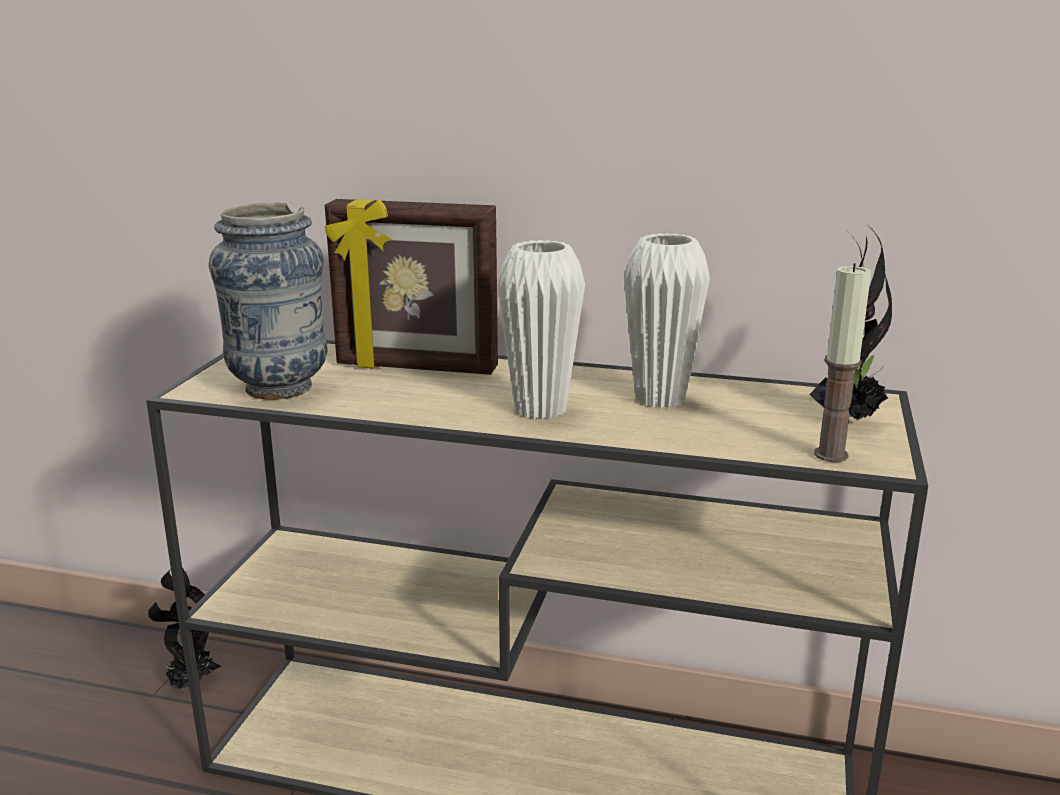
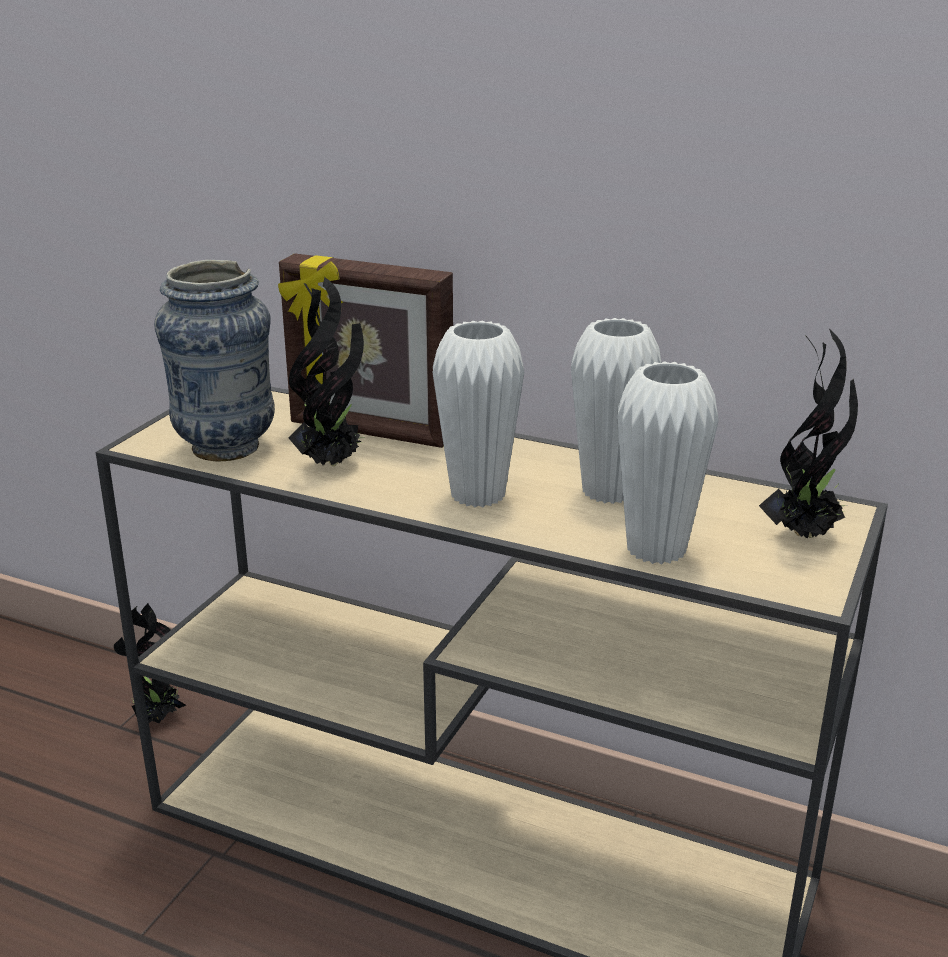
camera: 10 degrees right, 5 degrees up
candle [814,263,871,462] -> none
none -> potted plant [288,277,365,466]
none -> white vase [617,361,719,564]

